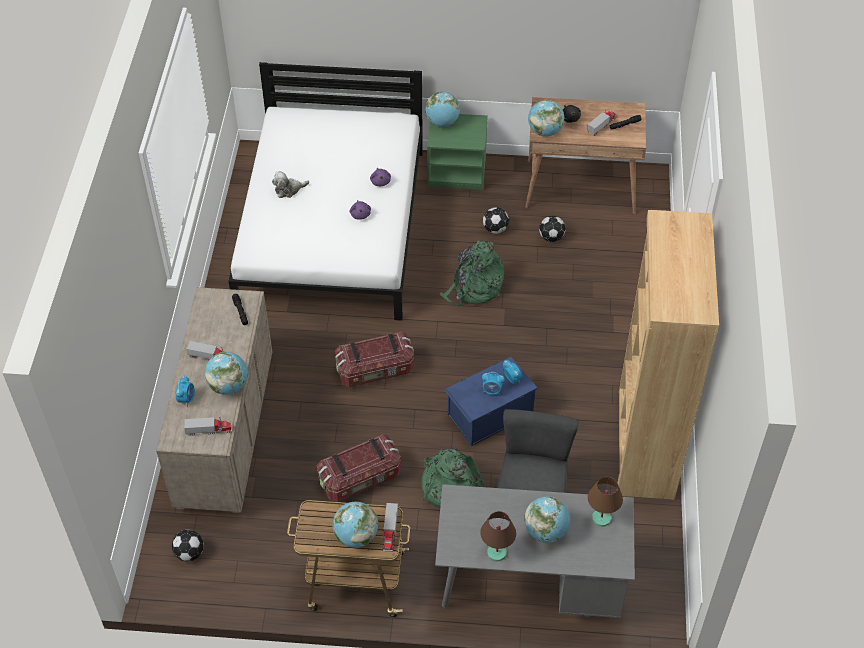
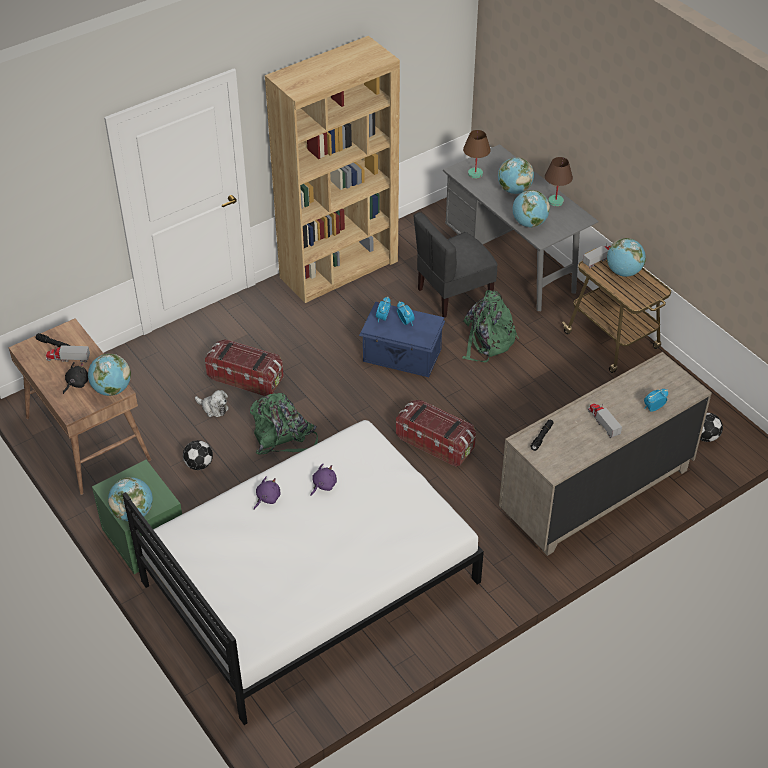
camera: 130 degrees left, 5 degrees down
toy truck [184,417,232,436] -> none
globe [205,352,248,395] -> globe moved to [513,190,550,228]
plush toy [272,171,309,198] -> plush toy moved to [195,390,229,417]
storage box [316,434,401,502] -> storage box moved to [205,339,284,396]
football [539,216,566,242] -> none

